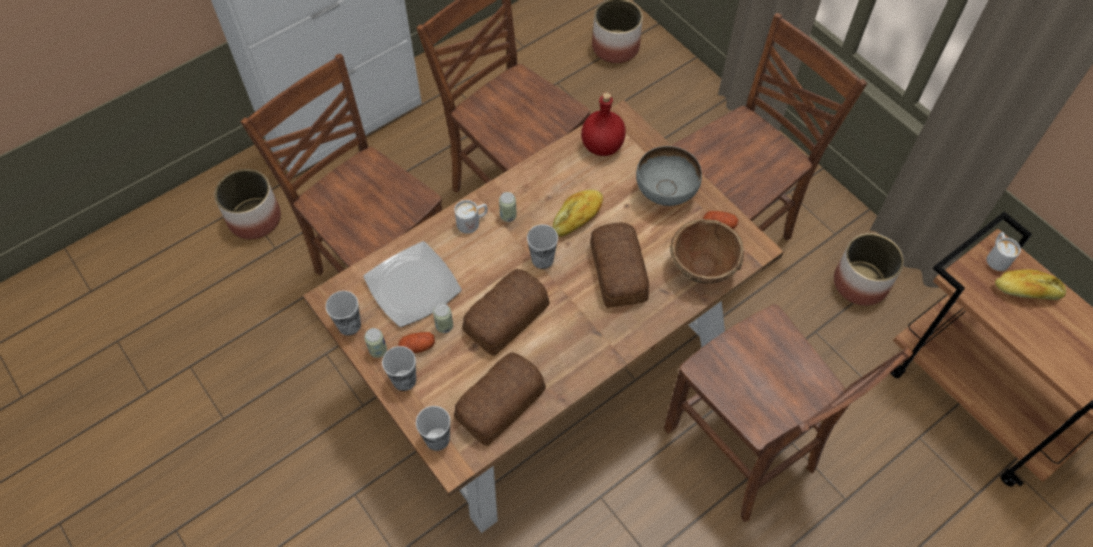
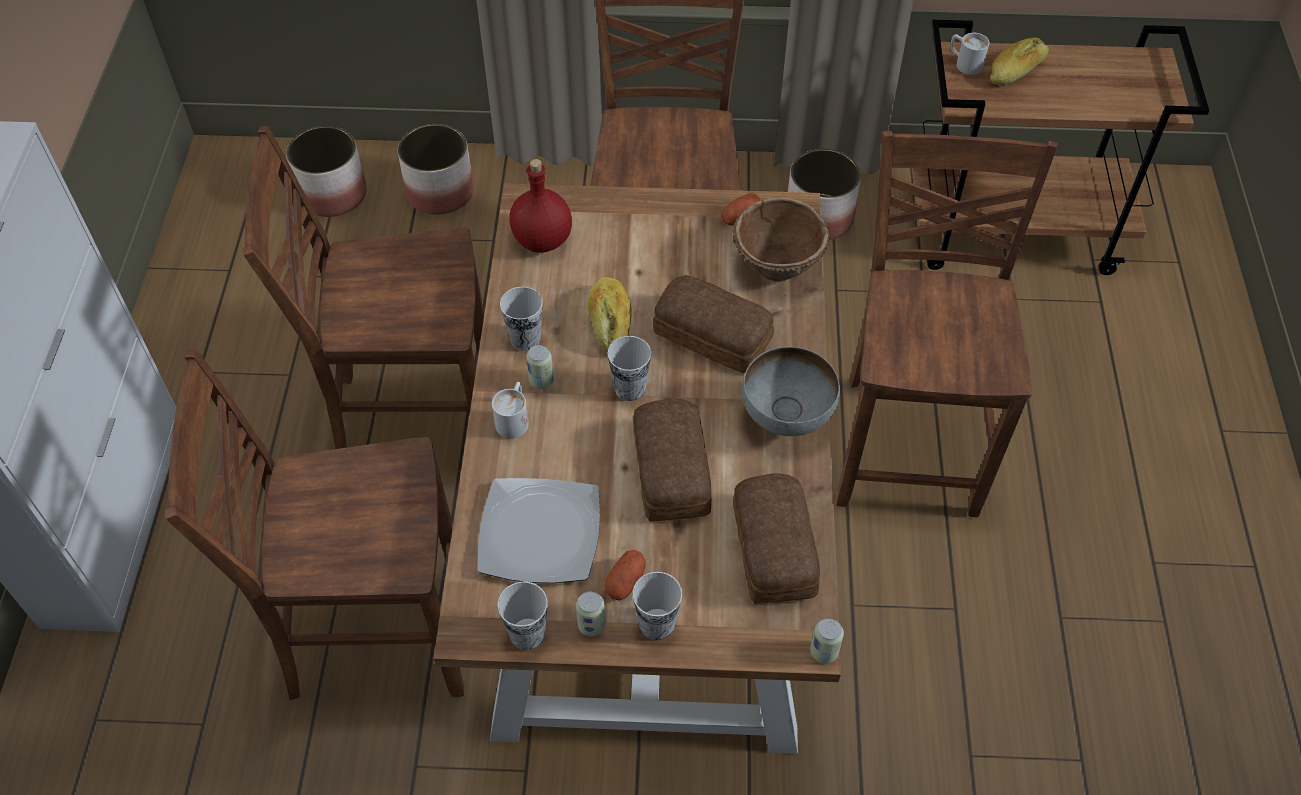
camera: 50 degrees left, 5 degrees down
planter [214,169,281,239] -> planter moved to [398,124,474,215]
cup [416,406,450,451] -> cup moved to [500,287,543,351]
can [433,303,453,333] -> can moved to [810,618,844,664]
grey bowl [636,146,702,206] -> grey bowl moved to [742,347,840,436]
brown chair [664,304,914,522] -> brown chair turned 90 degrees counterclockwise [836,131,1058,517]

